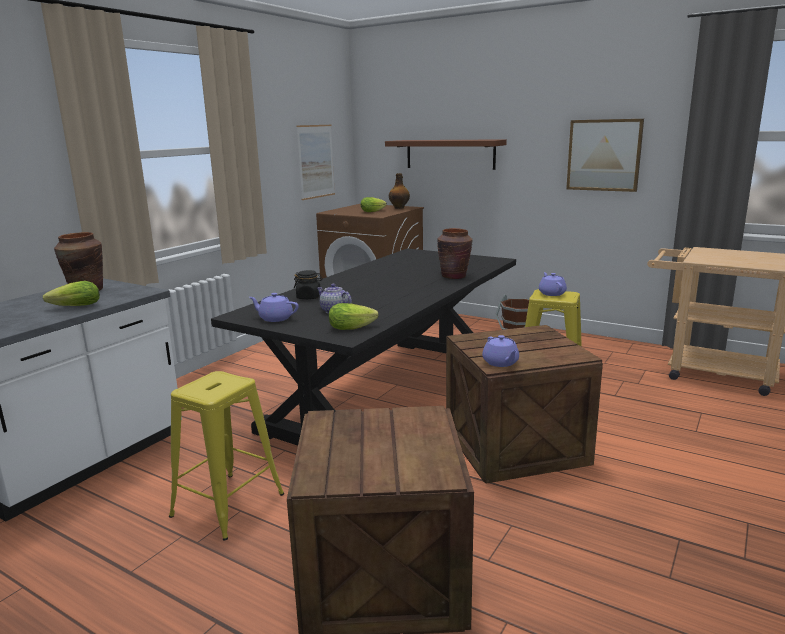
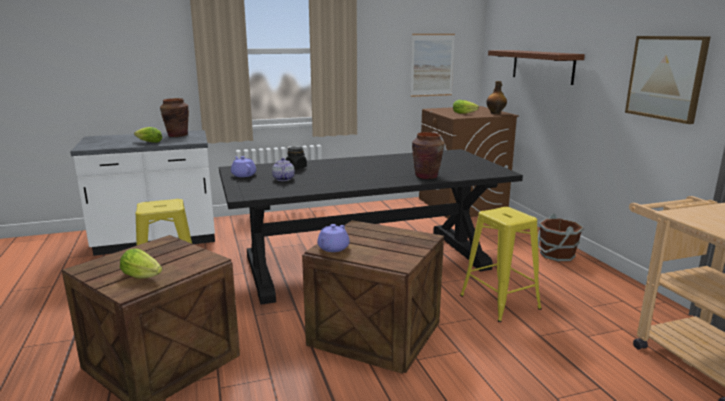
camera: 40 degrees right, 0 degrees up
lettuce [329,303,379,330] -> lettuce moved to [120,248,162,279]
purple teapot [539,272,567,296] -> none

